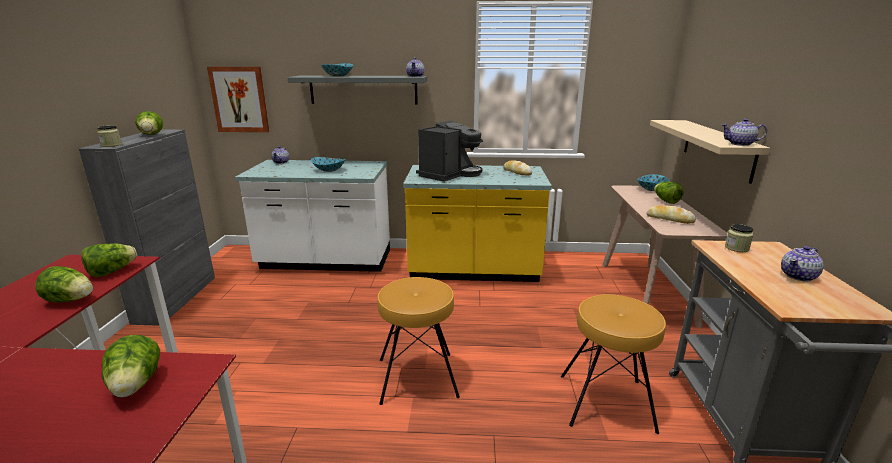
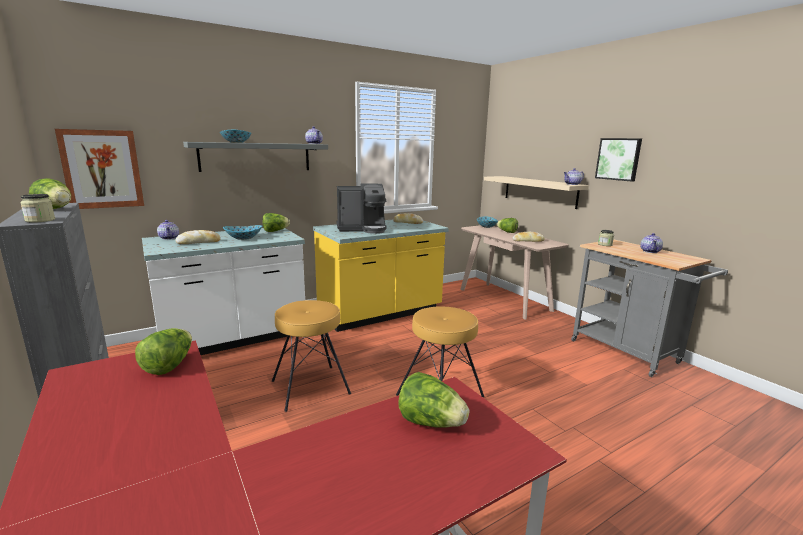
camera: 35 degrees left, 5 degrees down
lettuce [35,266,93,303] -> lettuce moved to [262,213,290,232]
coffee machine [416,121,483,182] -> coffee machine turned 75 degrees clockwise [336,184,387,234]
brown stool [561,294,666,434] -> brown stool moved to [272,300,351,412]
none -> bread [175,230,221,244]
none -> picture [595,138,642,182]

